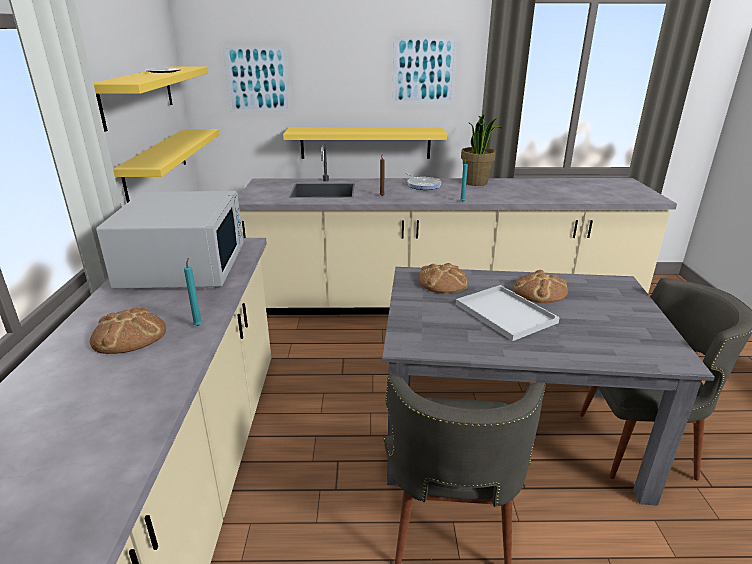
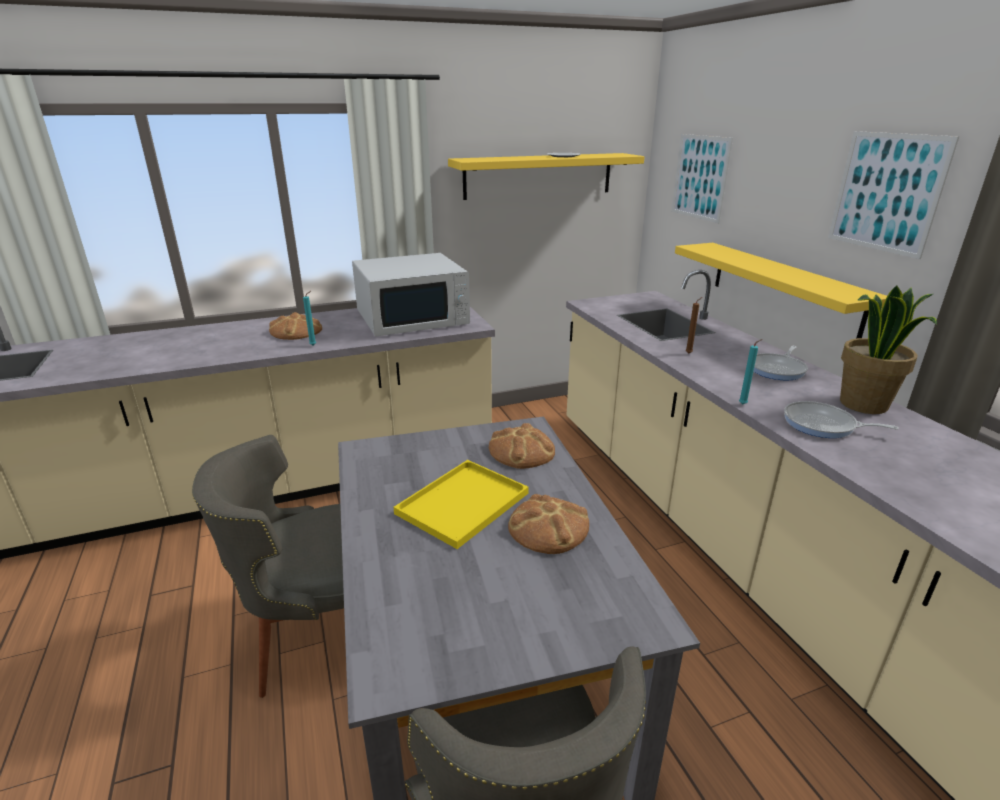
camera: 70 degrees right, 0 degrees up
yellow shelf [113,129,220,203] -> none
white tray [456,285,560,341] -> yellow tray [393,460,529,549]
none -> frying pan [784,401,899,438]

